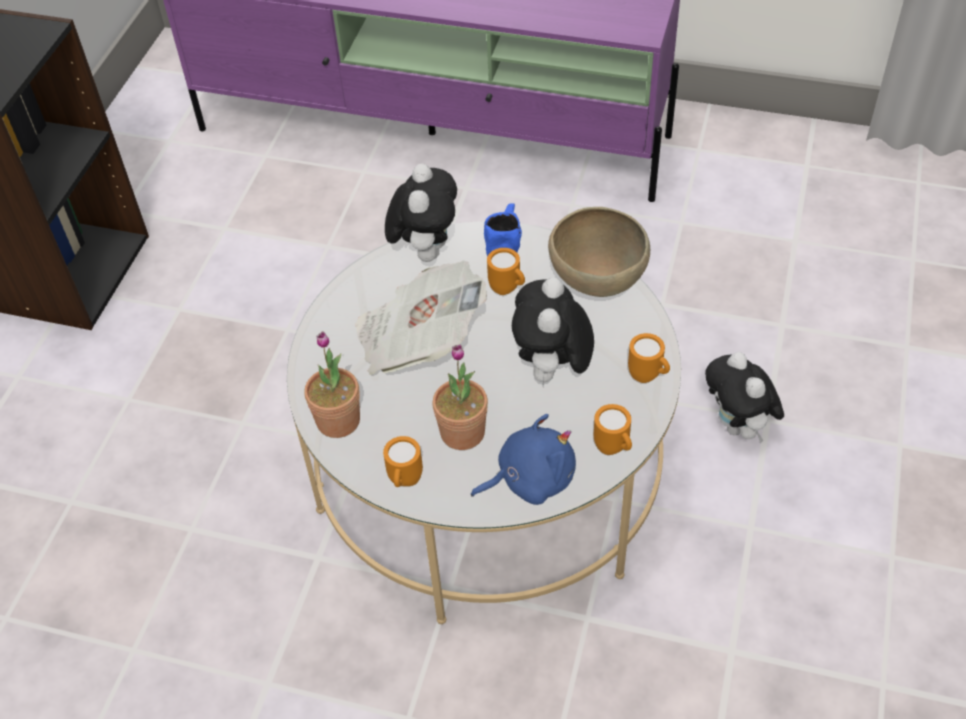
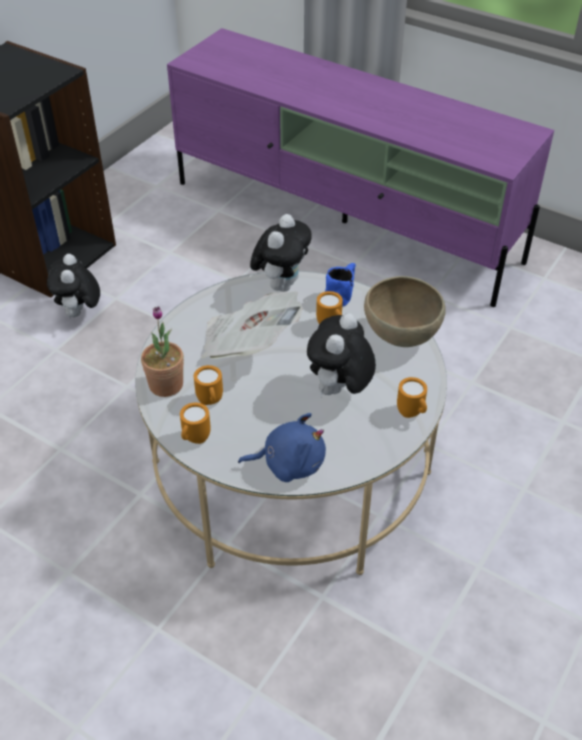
camera: 15 degrees right, 5 degrees down
potted plant [432,344,488,450] -> none
orange mug [594,404,632,455] -> orange mug moved to [194,365,223,405]
plush toy [705,352,784,443] -> plush toy moved to [47,254,100,319]

